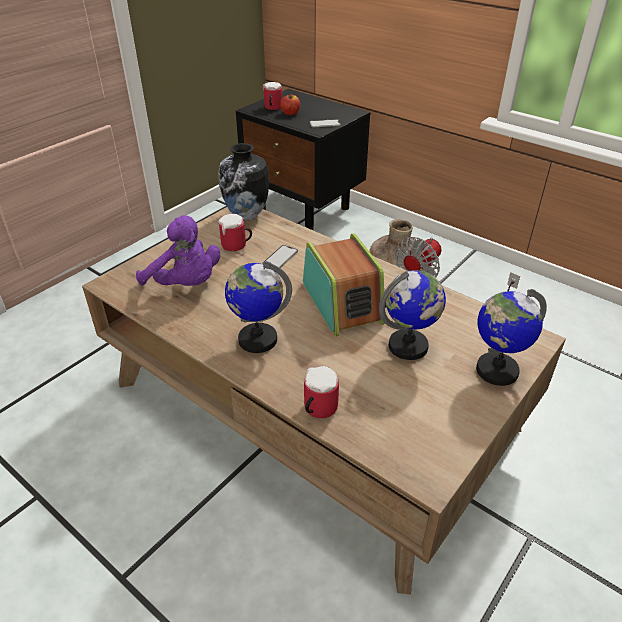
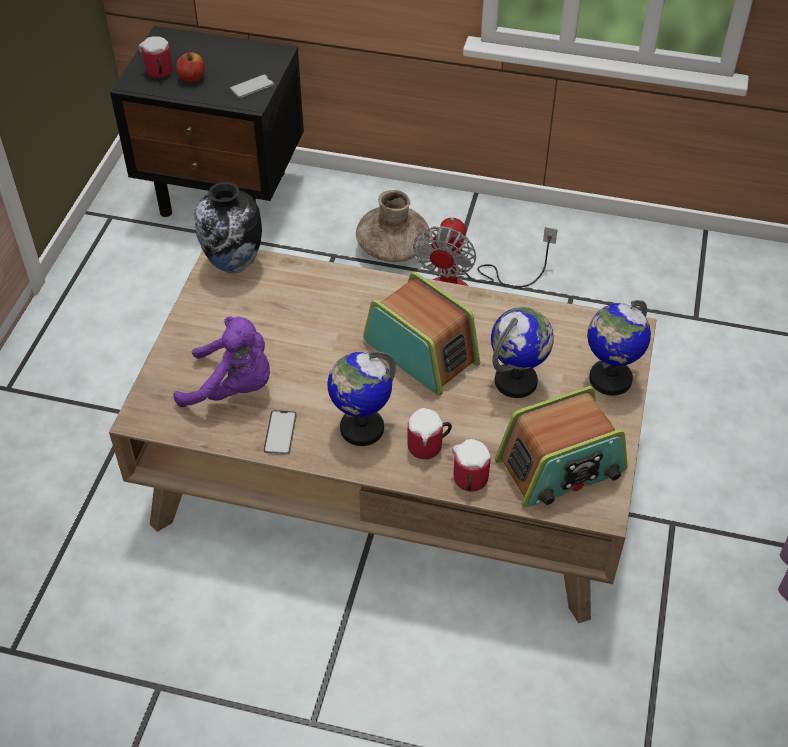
camera: 25 degrees left, 10 degrees up
mug [218,214,252,251] -> mug moved to [407,408,452,459]
phone [262,245,298,268] -> phone moved to [263,410,297,455]
none -> radio [495,386,628,508]

